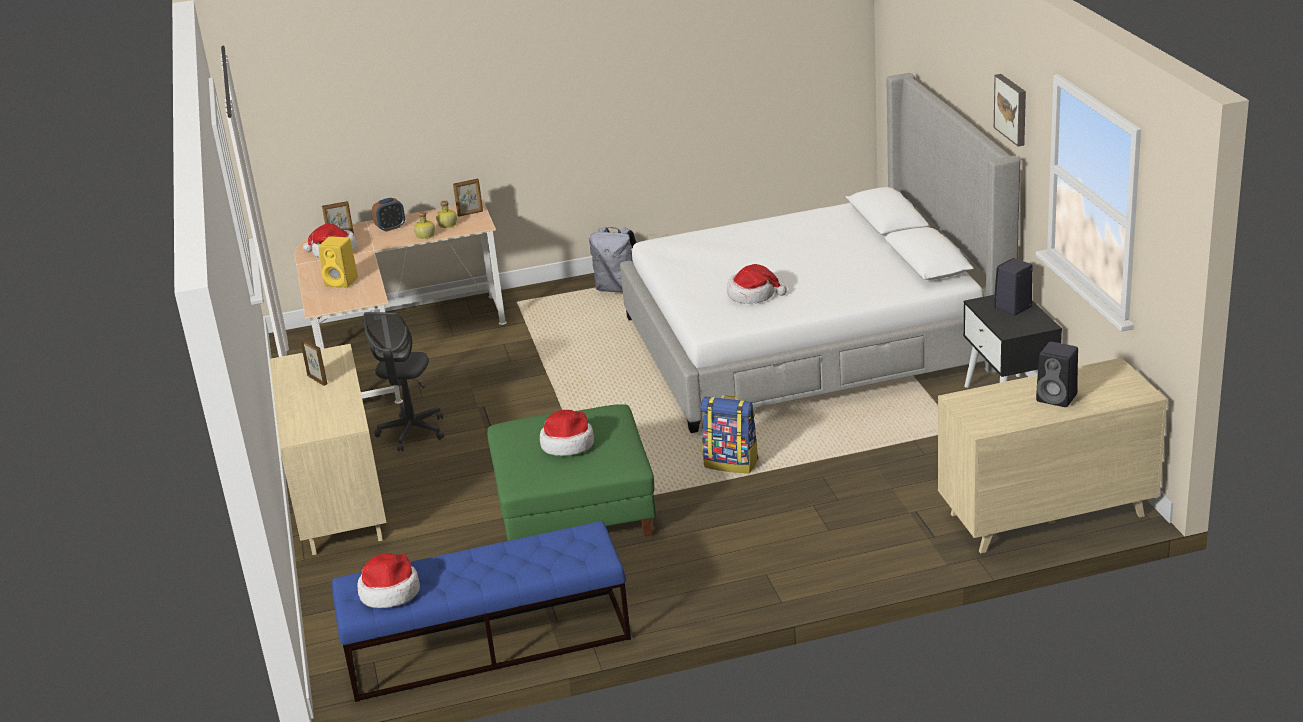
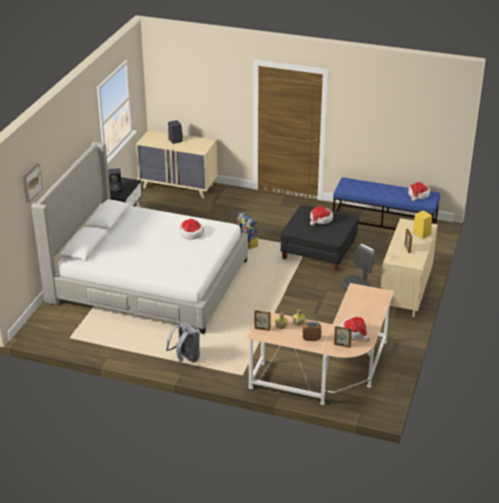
camera: 150 degrees left, 5 degrees up
yellow speaker [318,236,358,288] -> yellow speaker moved to [413,211,432,238]
green ottoman [487,404,656,541] -> black ottoman [280,205,359,271]
picture [994,74,1026,147] -> picture moved to [22,164,43,202]

